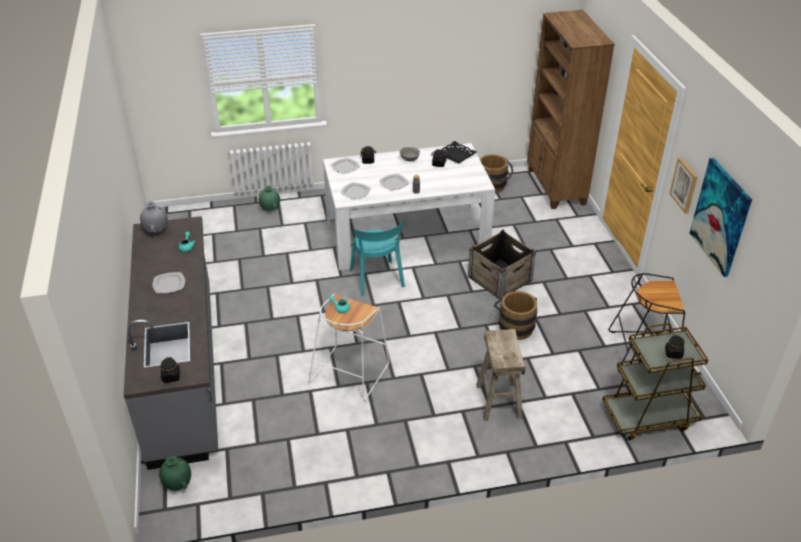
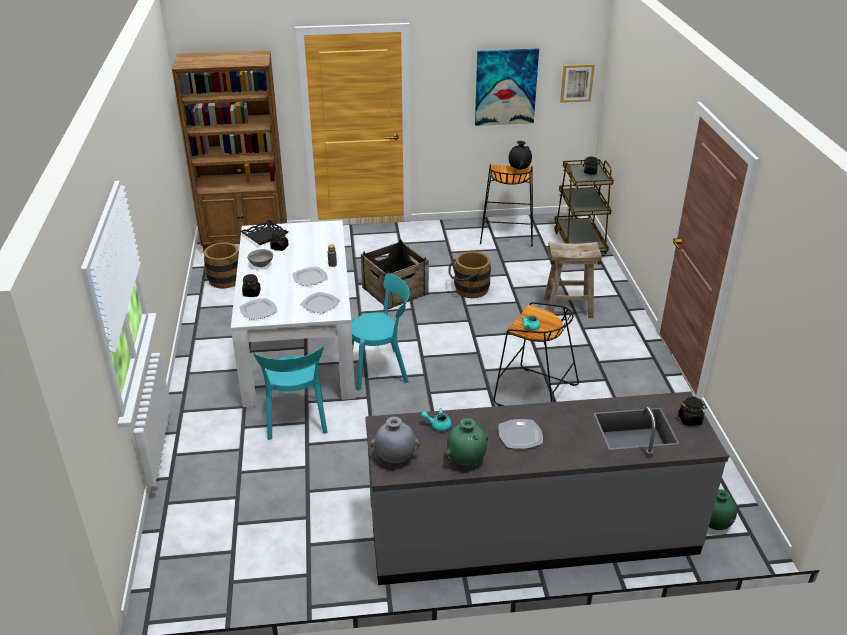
camera: 85 degrees left, 5 degrees down
green vase [259,185,280,211] -> green vase moved to [445,418,488,465]
white stool [309,294,389,401] -> black stool [493,302,579,406]
picture [669,157,698,213] -> picture moved to [560,64,595,103]
none -> turquoise chair [253,346,328,440]
none -> black vase [509,141,532,170]

